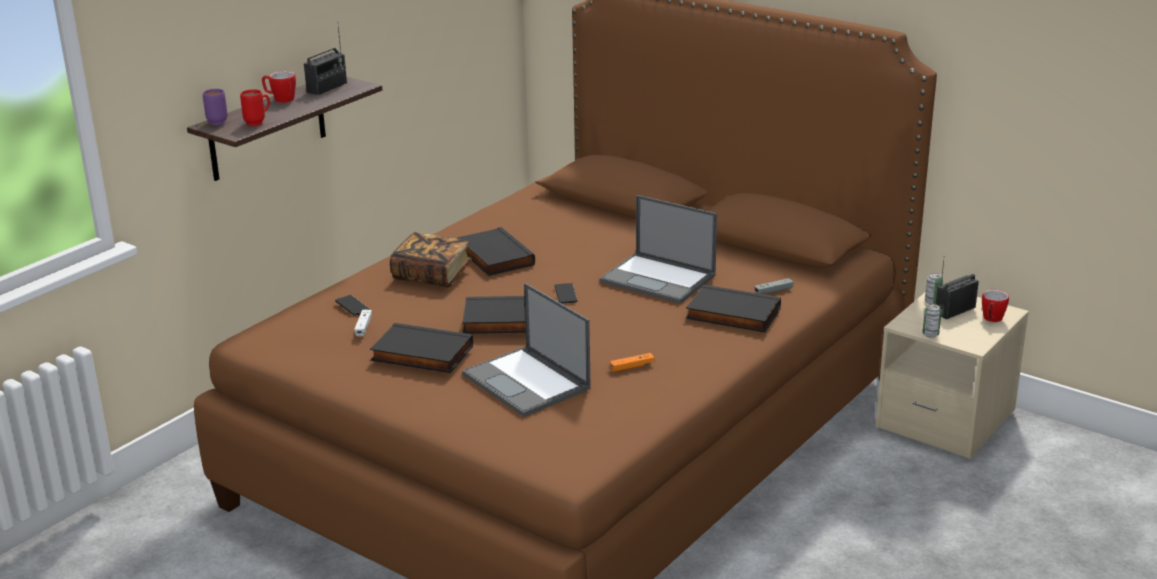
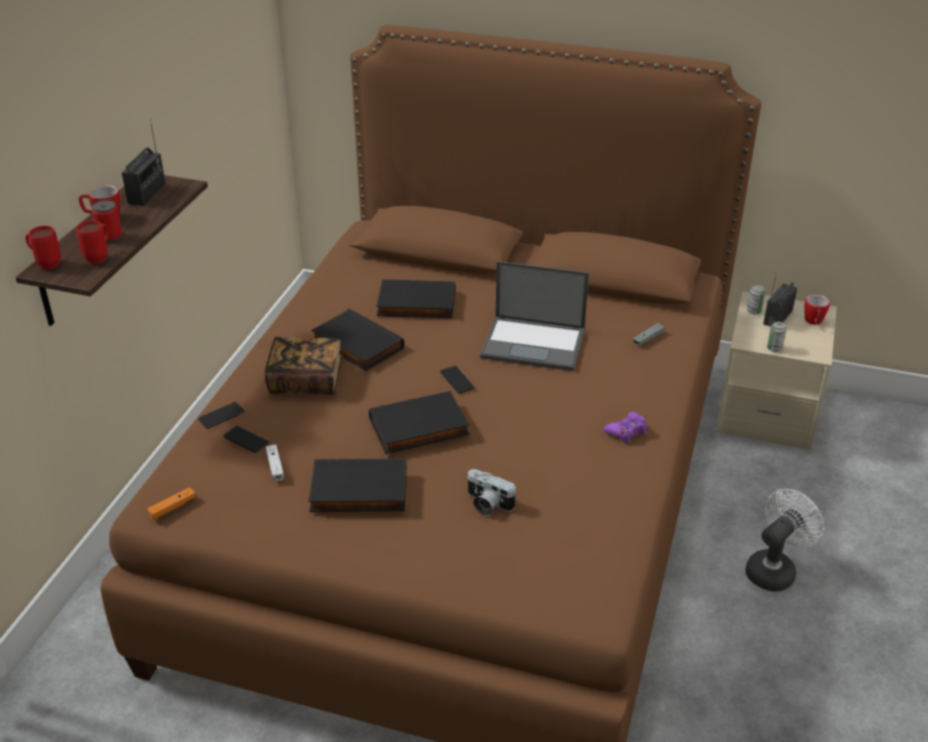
camera: 20 degrees left, 10 degrees up
purple mug [203,89,228,125] -> red mug [25,226,61,269]
laptop [462,283,591,417] -> camera [467,469,516,516]
orange game controller [610,353,654,372] -> orange game controller moved to [147,487,196,520]
black book [686,284,781,332] -> black book moved to [376,279,455,318]
none -> can [92,200,122,242]
none -> phone [198,402,245,429]
none -> purple game controller [604,412,647,443]
none -> white fan [745,489,824,592]

